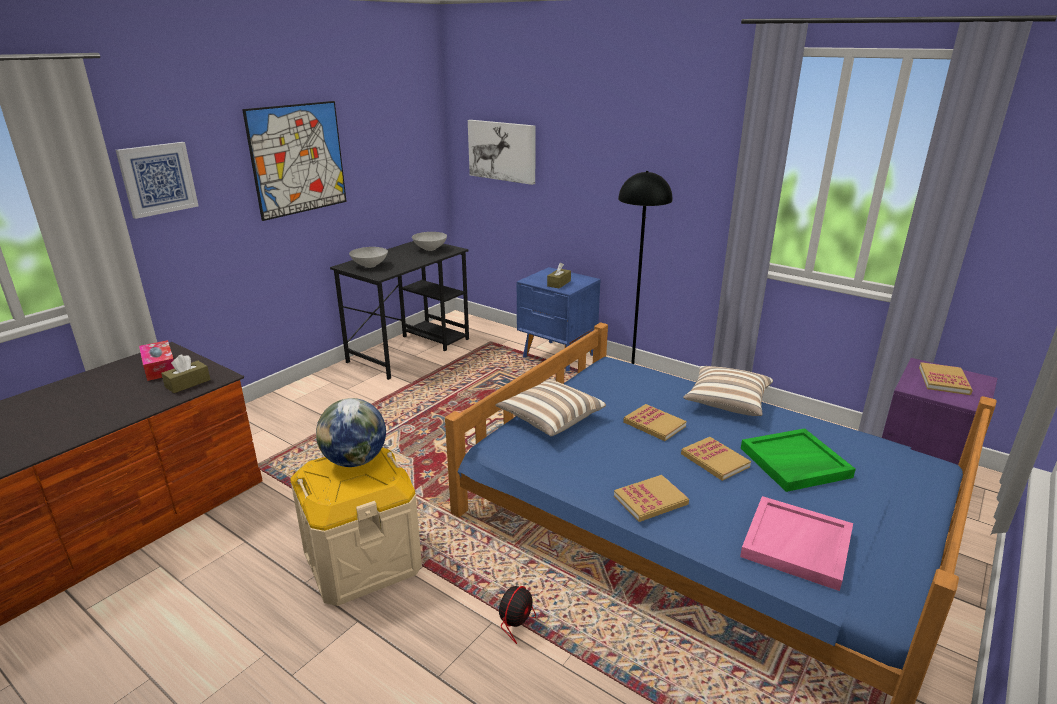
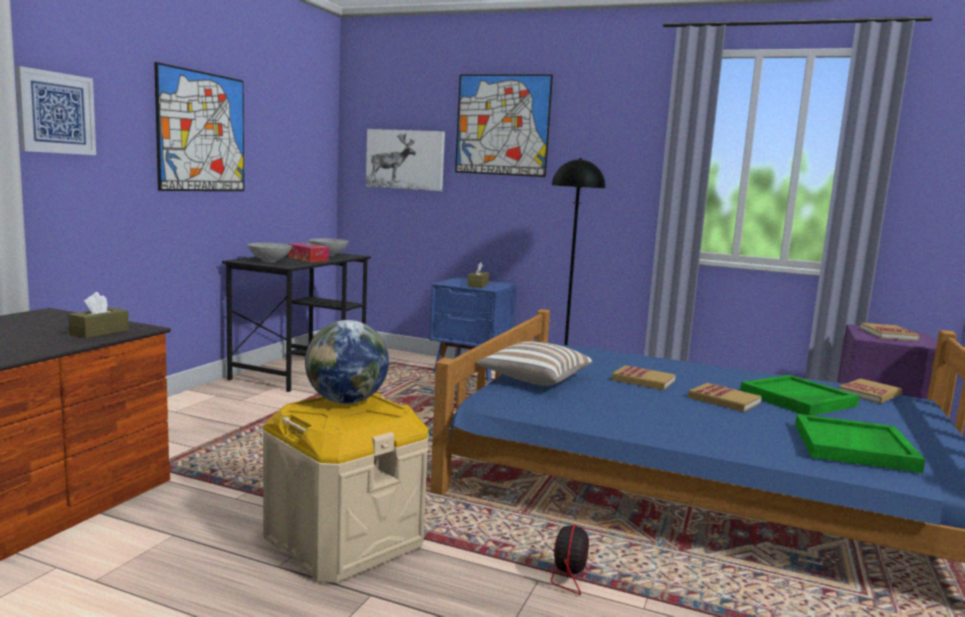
camera: 15 degrees left, 15 degrees down
tissue box [139,340,174,381] -> tissue box moved to [288,243,329,262]
book [614,475,689,522] -> book moved to [839,378,902,404]
pillow [683,366,773,416] -> none
pink tray [740,496,853,591] -> green tray [795,414,925,473]
none -> picture [455,74,553,177]

